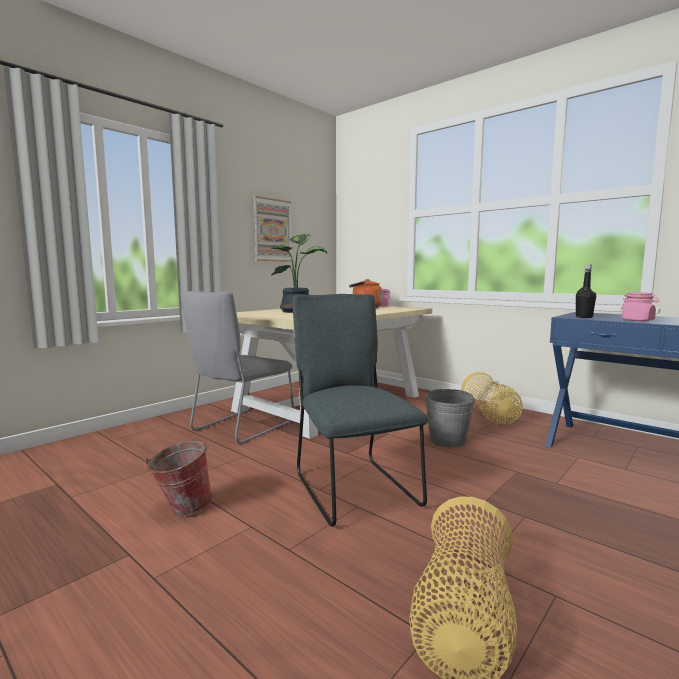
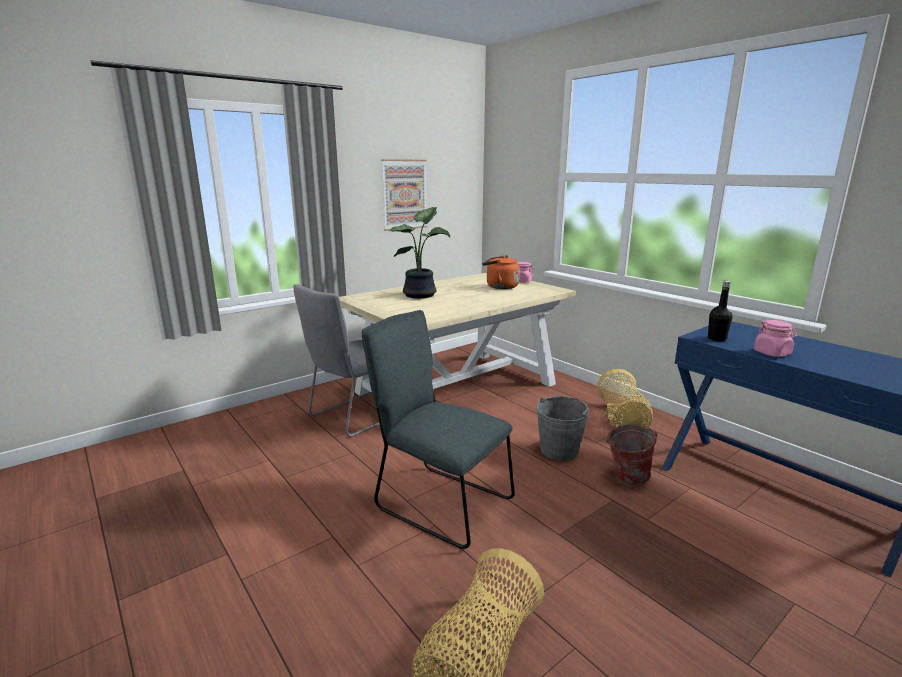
camera: 10 degrees right, 10 degrees up
bucket [145,440,212,516] -> bucket moved to [605,424,657,485]
grey chair [292,294,428,527] -> grey chair turned 45 degrees counterclockwise [362,310,515,549]

